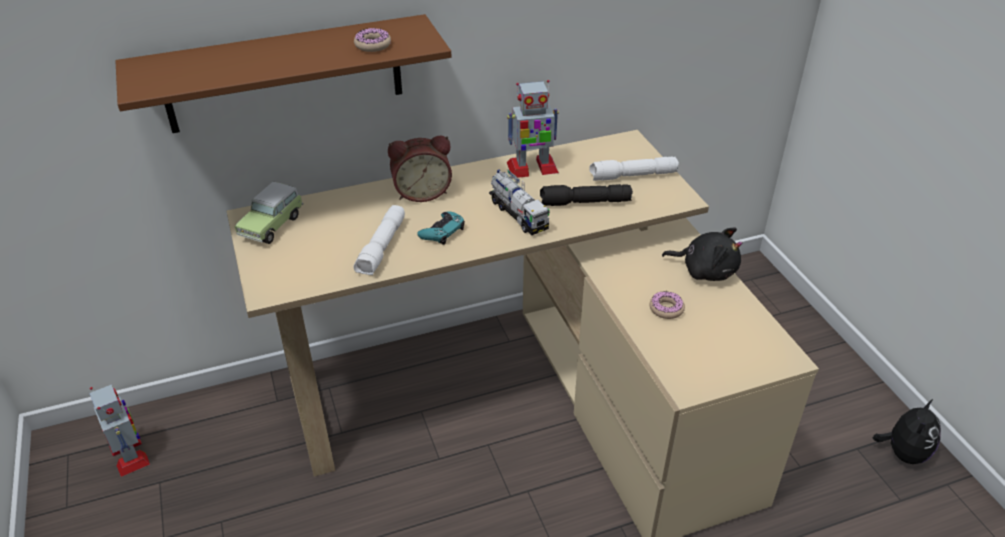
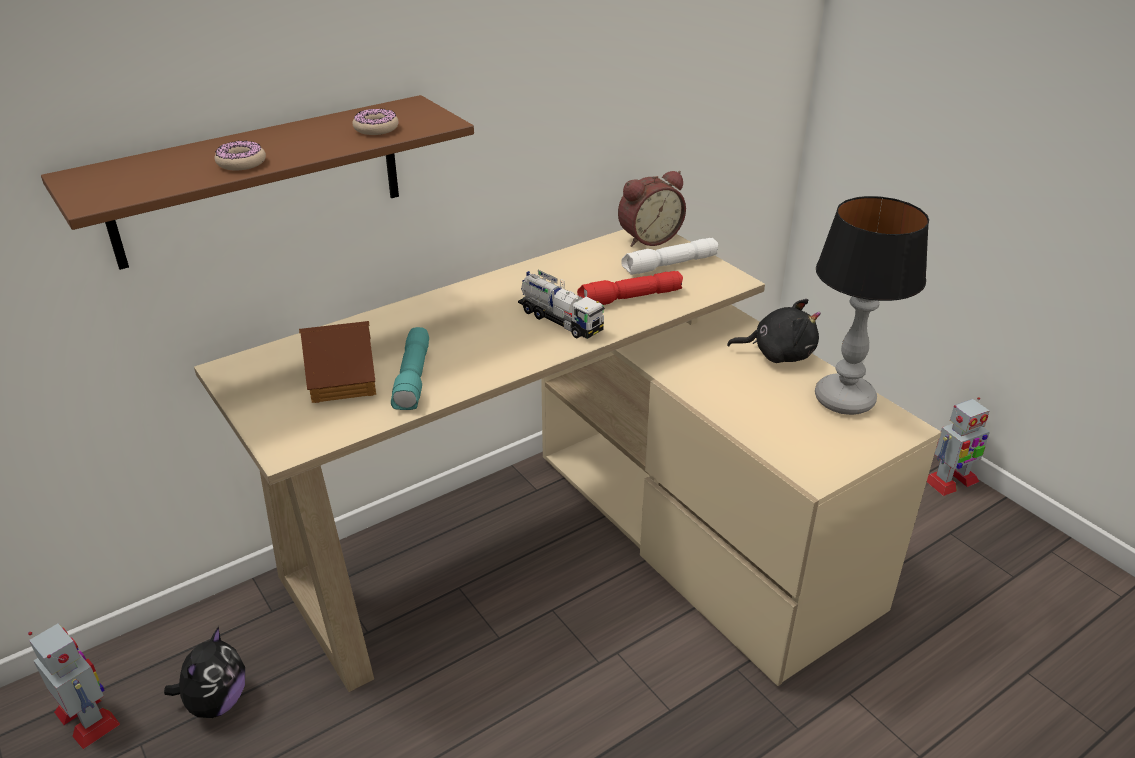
camera: 15 degrees left, 5 degrees down
toy car [235,182,303,244] -> none
white flashlight [353,205,405,275] -> turquoise flashlight [391,327,429,410]
alarm clock [388,136,452,202] -> alarm clock moved to [618,171,686,247]
turquoise game controller [417,211,465,245] -> none
toy robot [507,80,559,178] -> toy robot moved to [927,397,990,496]
black flashlight [540,184,633,206] -> red flashlight [577,271,683,305]
donut [649,291,685,319] -> donut moved to [215,141,266,170]
plush toy [873,399,941,464] -> plush toy moved to [164,626,245,718]
none -> toy house [299,321,376,403]
none -> table lamp [815,196,929,415]

